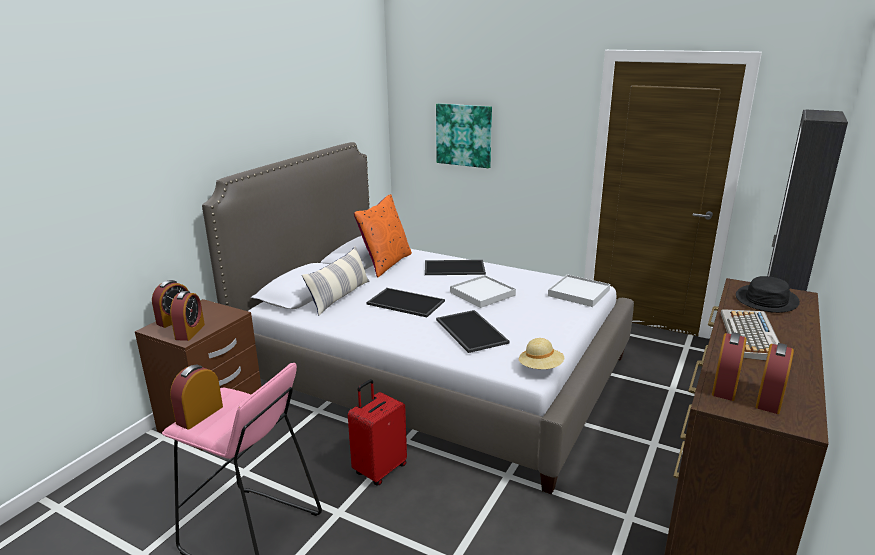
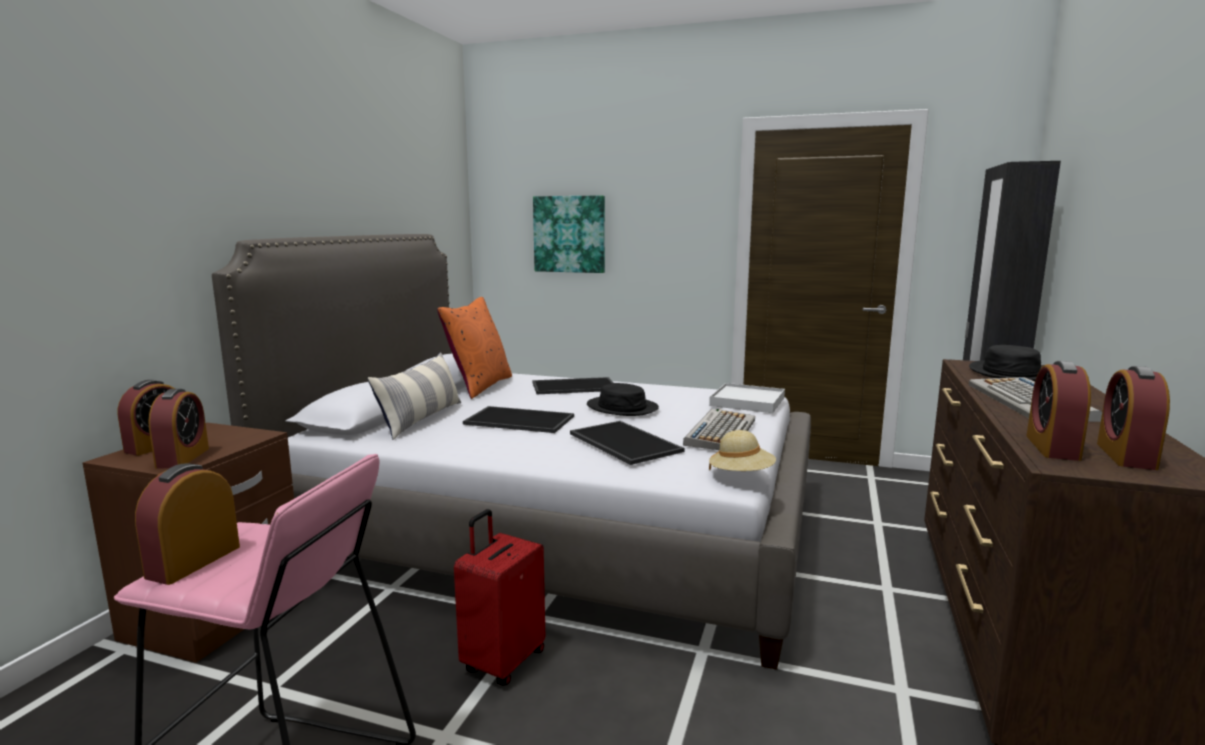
camera: 10 degrees left, 10 degrees down
white tray [450,275,516,308] -> black hat [587,383,659,416]
none -> keyboard [683,408,755,450]

